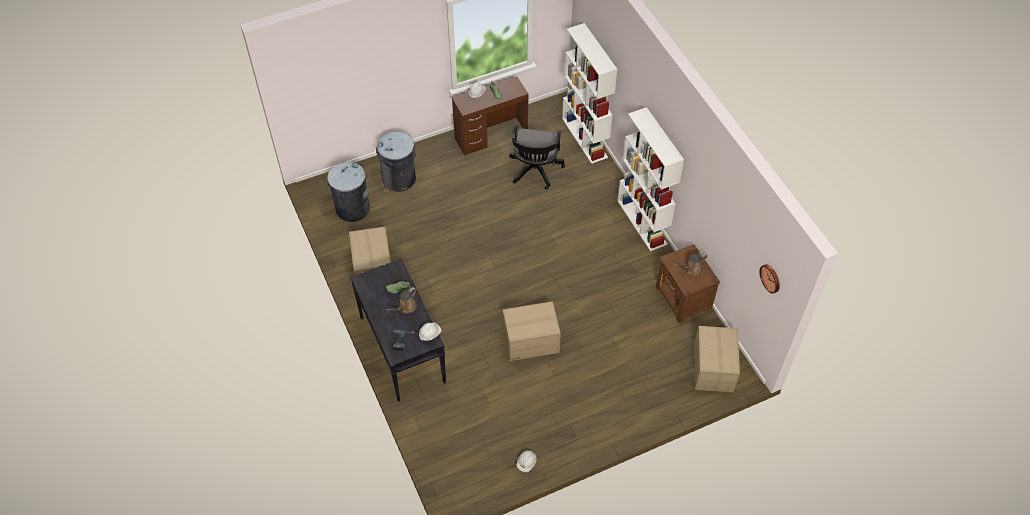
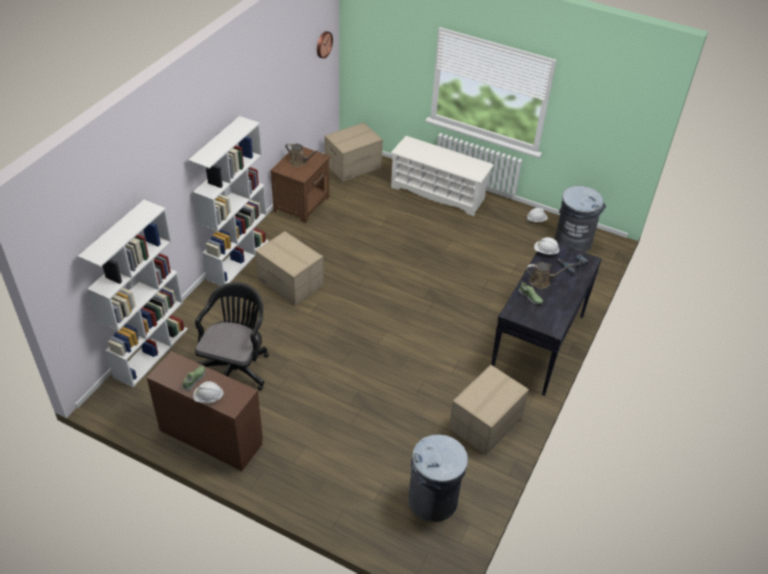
camera: 130 degrees left, 10 degrees down
grey trash can [376,132,416,192] -> grey trash can moved to [554,186,606,253]
cardboard box [503,301,561,361] -> cardboard box moved to [255,231,324,306]
black office chair [509,125,565,190] -> black office chair turned 45 degrees counterclockwise [195,282,269,391]
none -> white shoe rack [391,136,494,216]

